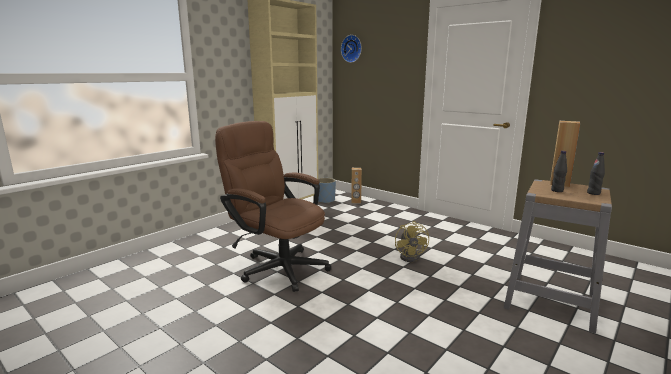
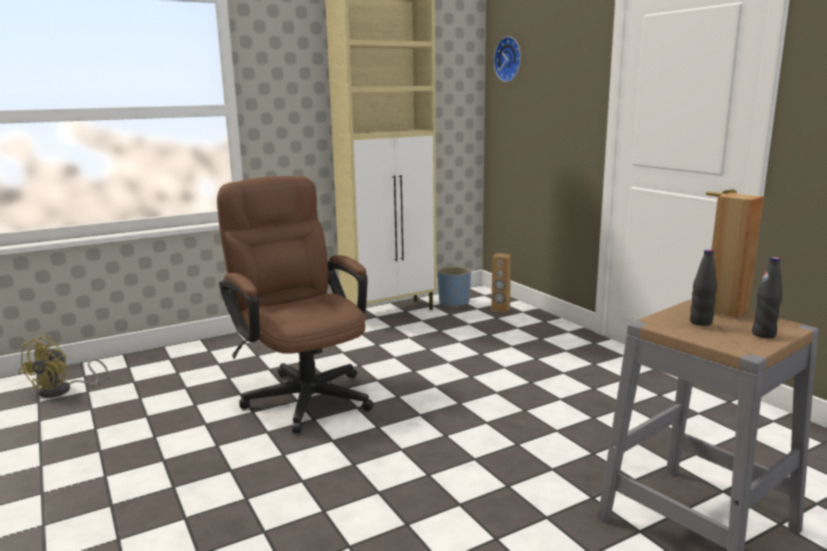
camera: 20 degrees right, 0 degrees up
yellow fan [395,221,429,262] -> yellow fan moved to [19,335,109,398]

